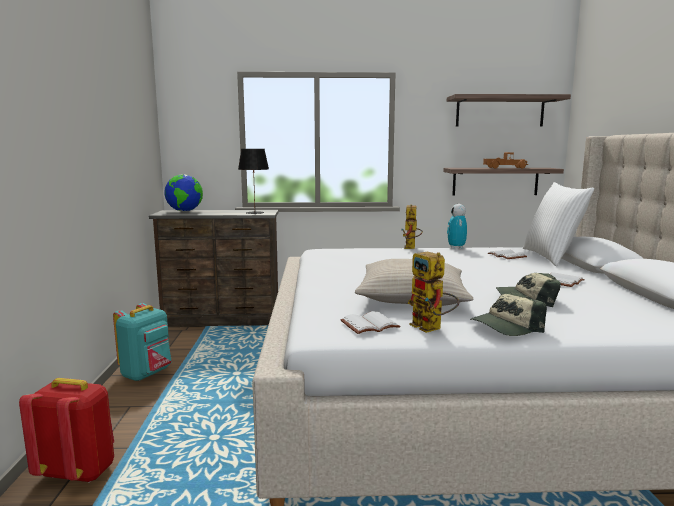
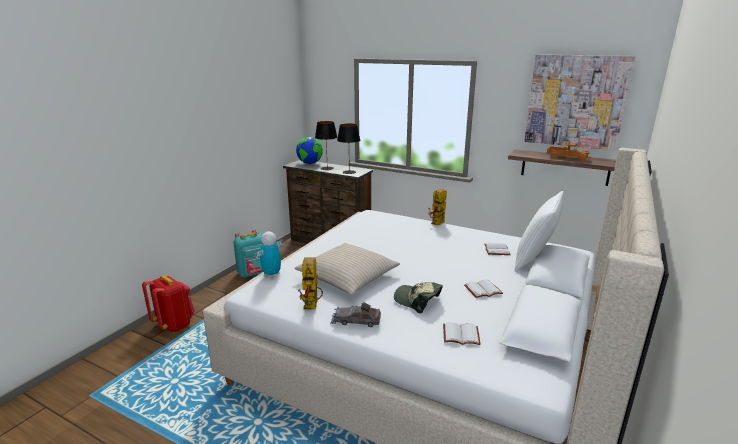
camera: 30 degrees right, 10 degrees up
white book [341,311,400,334] -> white book moved to [443,322,481,345]
shelf [447,94,571,127] -> picture [525,55,635,150]
toy robot [447,204,467,249] -> toy robot moved to [255,231,284,278]
cap [470,292,547,336] -> grey toy car [330,302,381,327]
none -> black table lamp [315,121,337,170]

